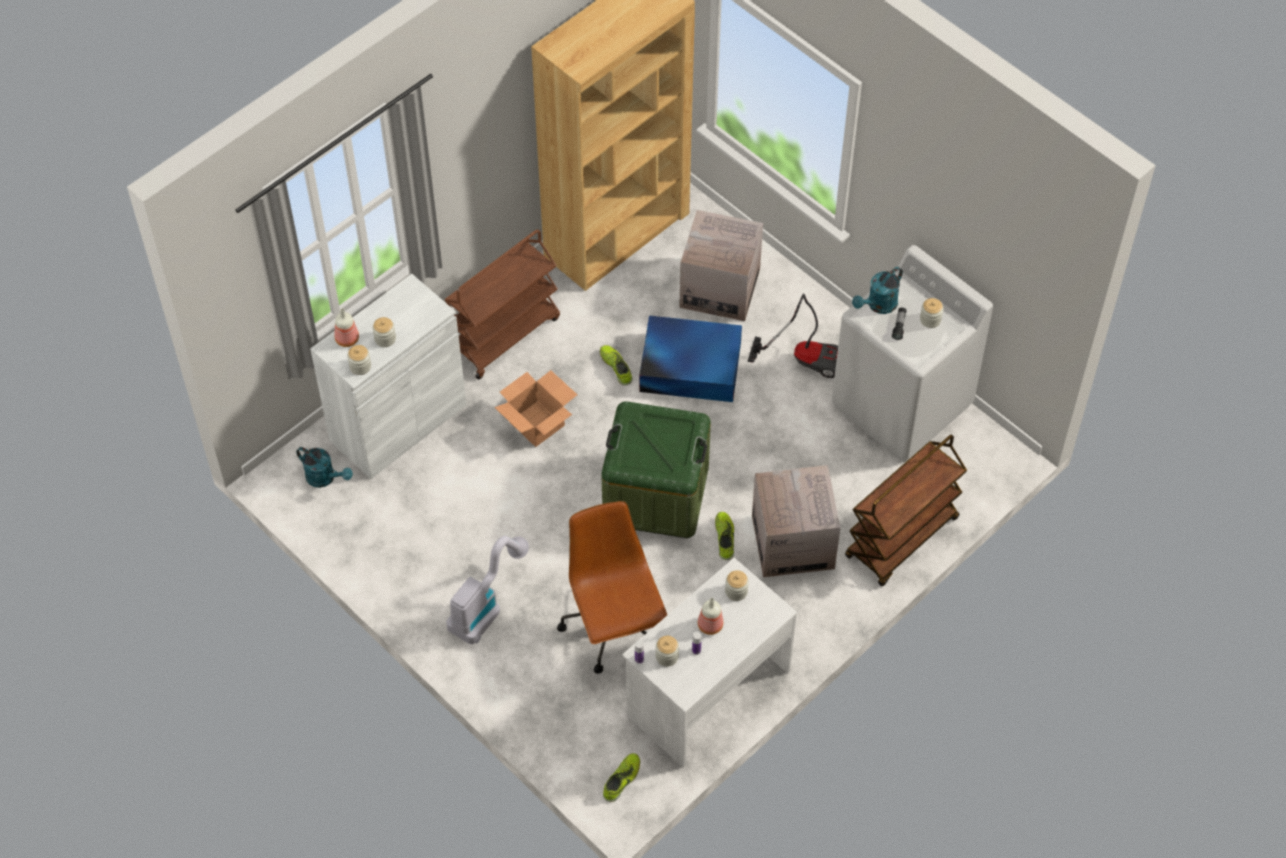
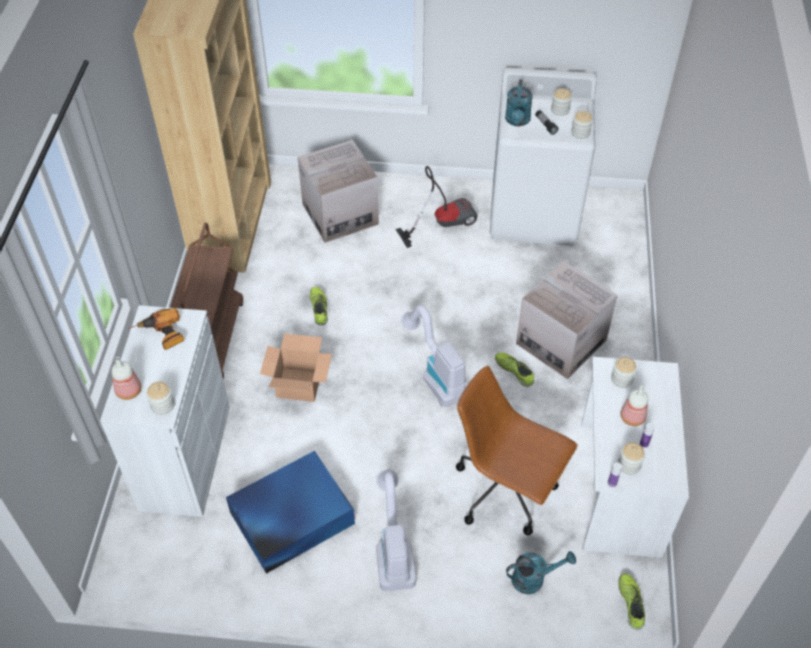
camera: 40 degrees left, 5 degrees down
turquoise watering can [296,447,353,488] -> turquoise watering can moved to [506,551,576,594]
jar [372,317,396,347] -> jar moved to [571,111,593,139]
shoe [600,345,632,385] -> shoe turned 60 degrees clockwise [310,287,328,325]
green storage box [601,401,711,538] -> vacuum cleaner [401,305,468,407]
blue storage box [639,315,742,402] -> blue storage box moved to [226,451,355,574]
brown cart [845,434,967,586] -> none
none -> power drill [128,308,184,350]

